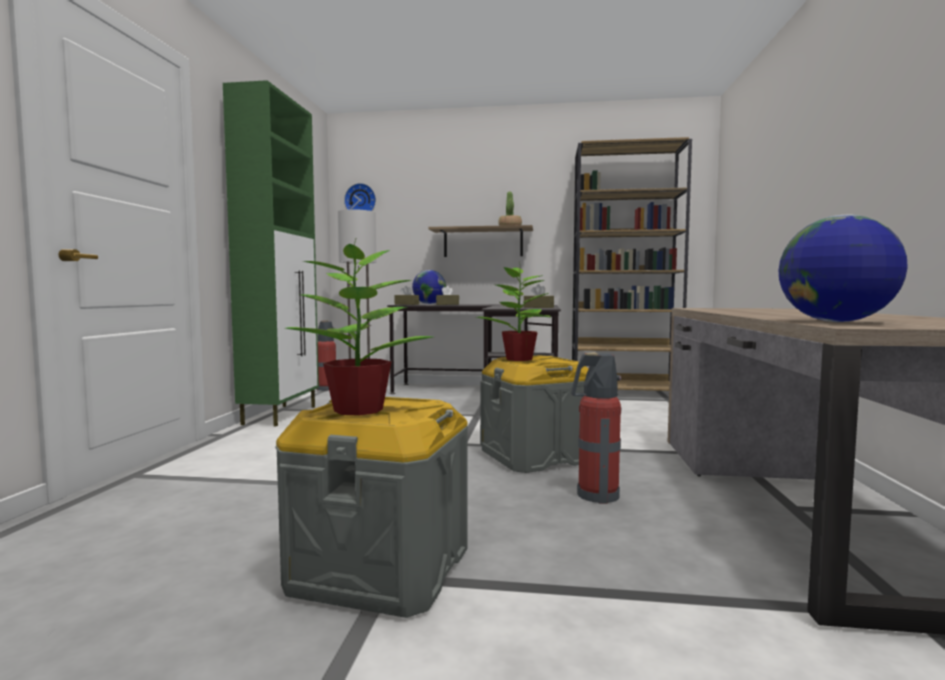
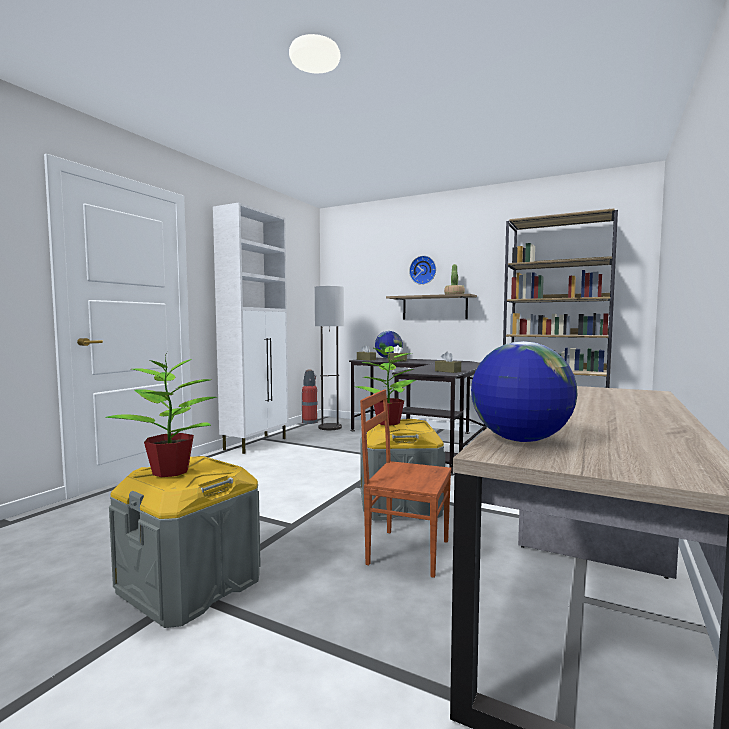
camera: 20 degrees right, 0 degrees up
green cabinet [223,80,319,427] -> white cabinet [213,202,289,454]
wall clock [344,183,376,211] -> wall clock moved to [409,256,436,285]
fire extinguisher [571,352,621,504] -> brown chair [360,389,452,578]

